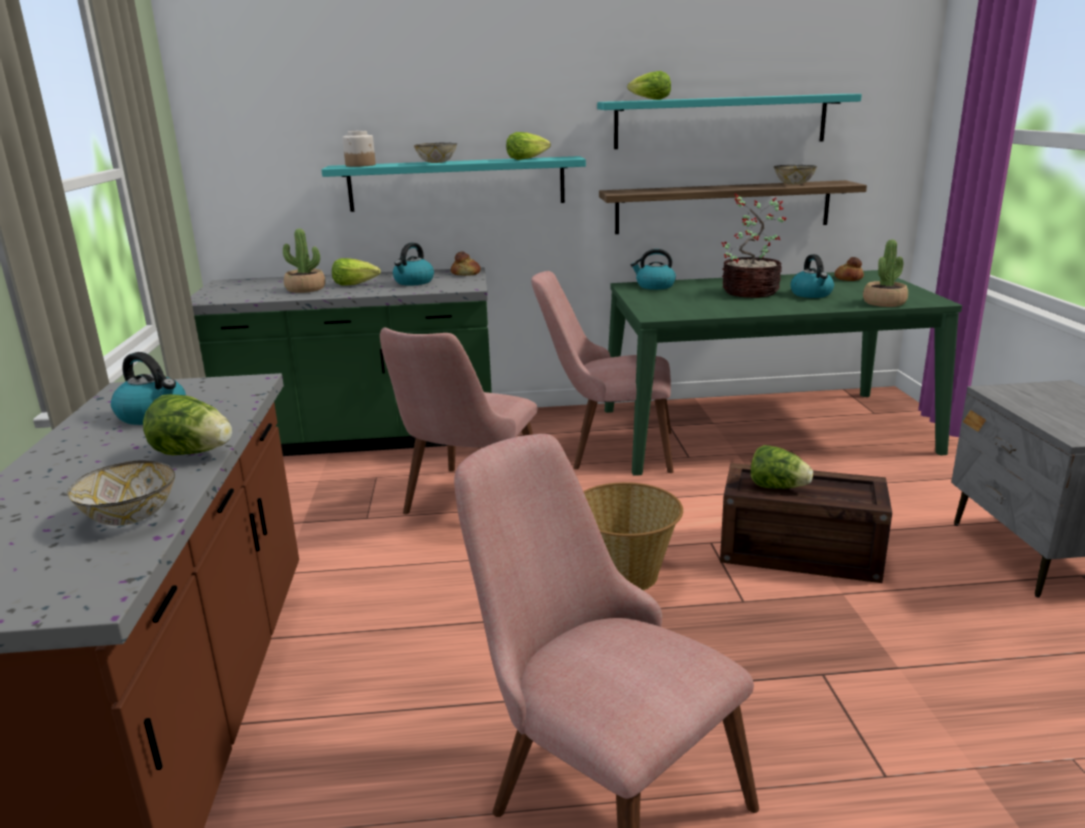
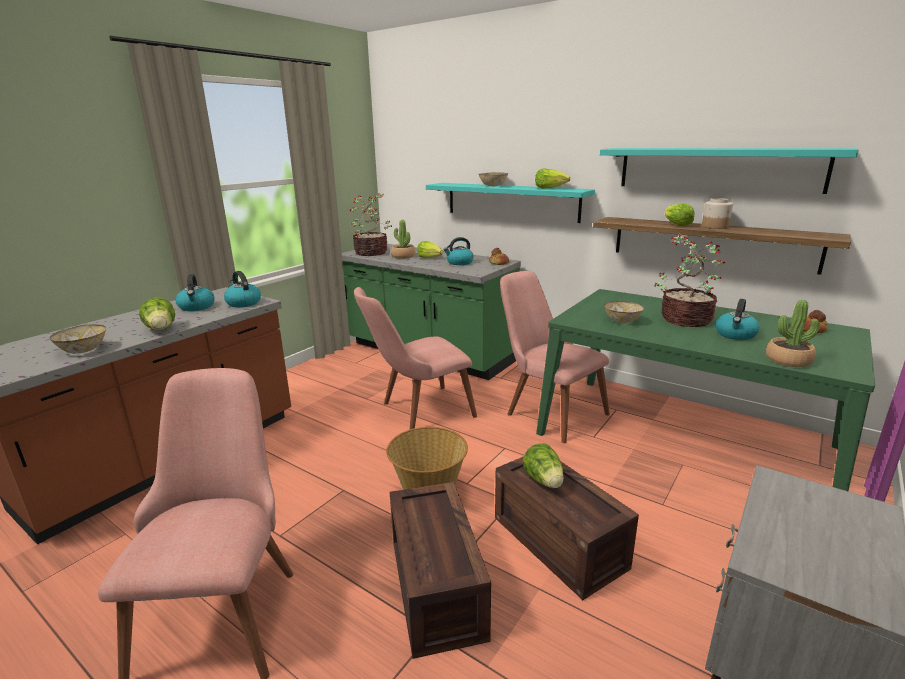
camera: 40 degrees right, 0 degrees up
jar [342,131,376,167] -> jar moved to [702,198,733,229]
lettuce [627,71,671,100] -> lettuce moved to [665,203,695,226]
kettle [631,249,676,290] -> kettle moved to [224,271,261,307]
bowl [774,165,817,184] -> bowl moved to [604,301,644,323]
none -> potted plant [350,194,392,256]
none -> crate [390,482,491,659]

